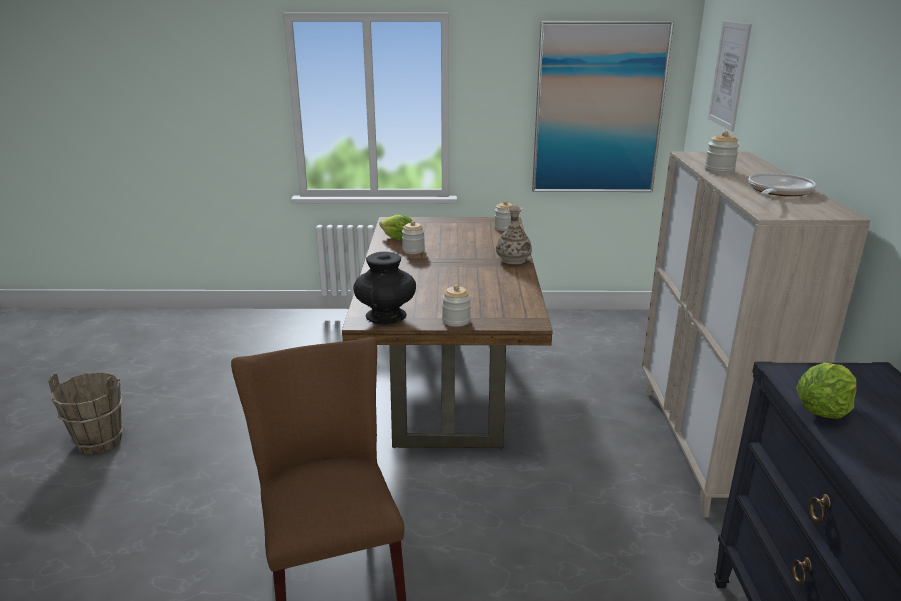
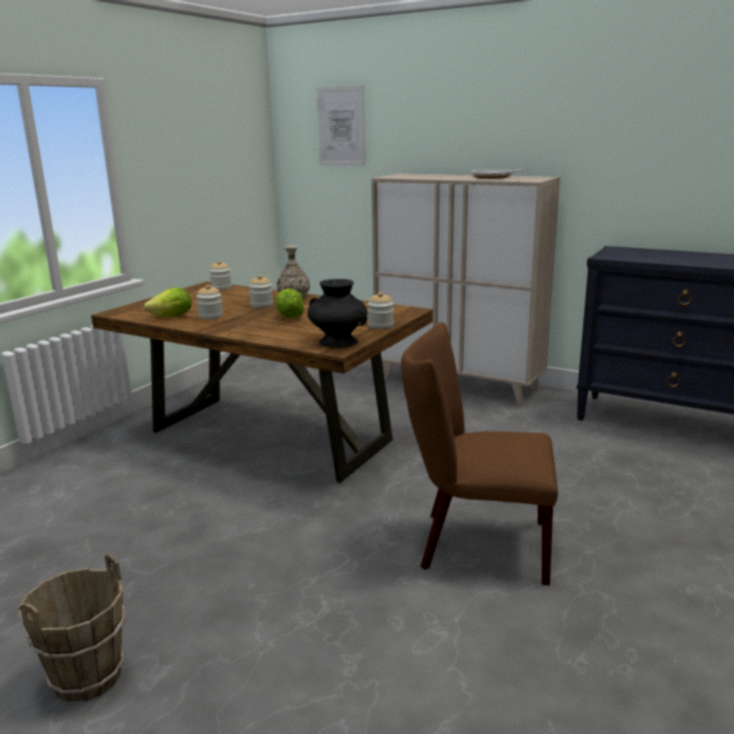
camera: 60 degrees left, 5 degrees down
picture [532,21,674,192] -> none
jar [705,131,739,174] -> jar moved to [249,275,273,308]
lettuce [796,363,857,419] -> lettuce moved to [276,289,304,318]

